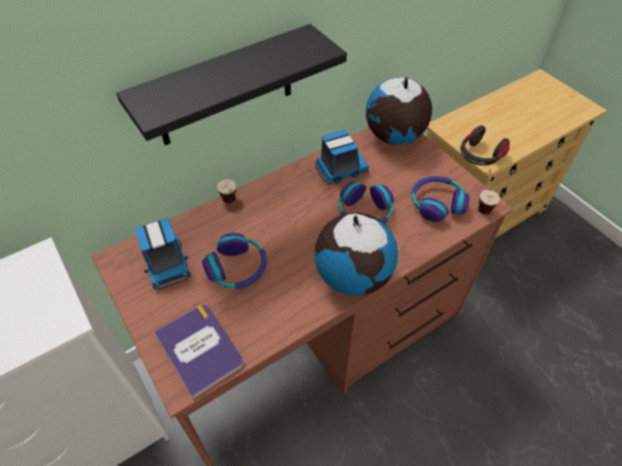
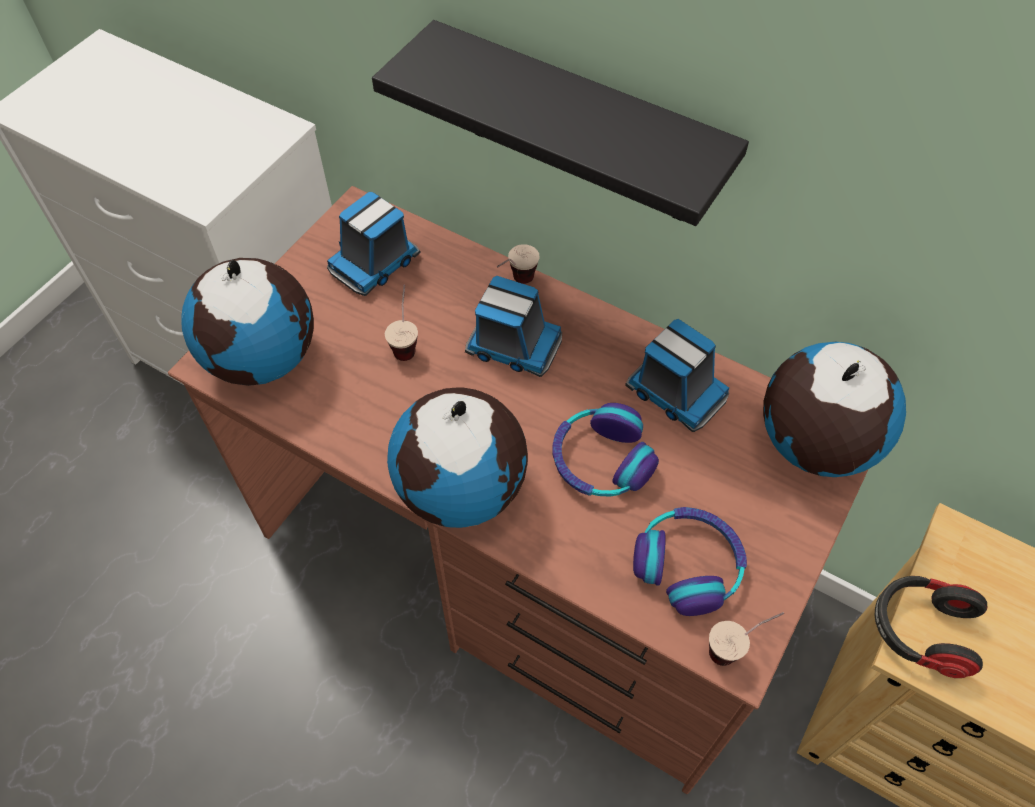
camera: 65 degrees right, 5 degrees up
book [154,305,243,399] -> globe [181,258,314,386]
headphones [202,233,267,289] -> cup [385,285,418,361]
none -> toy truck [465,276,562,377]

